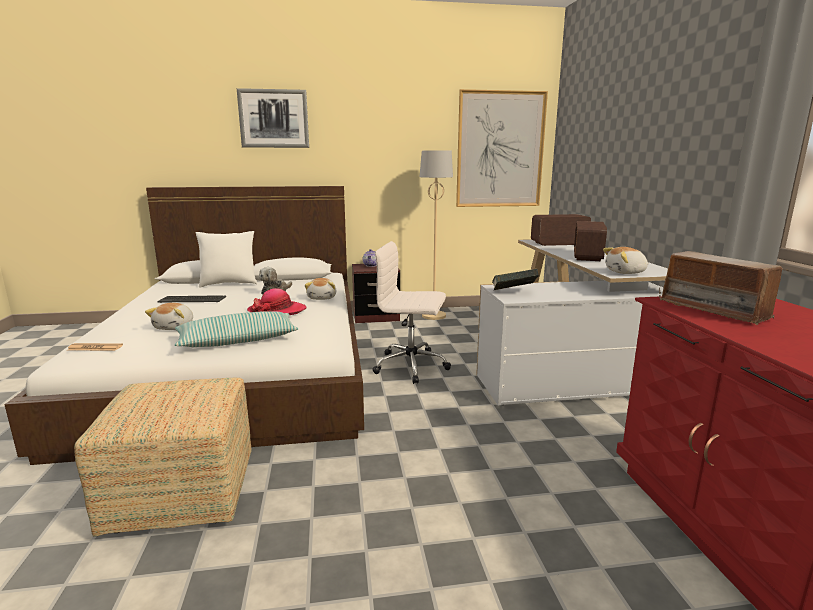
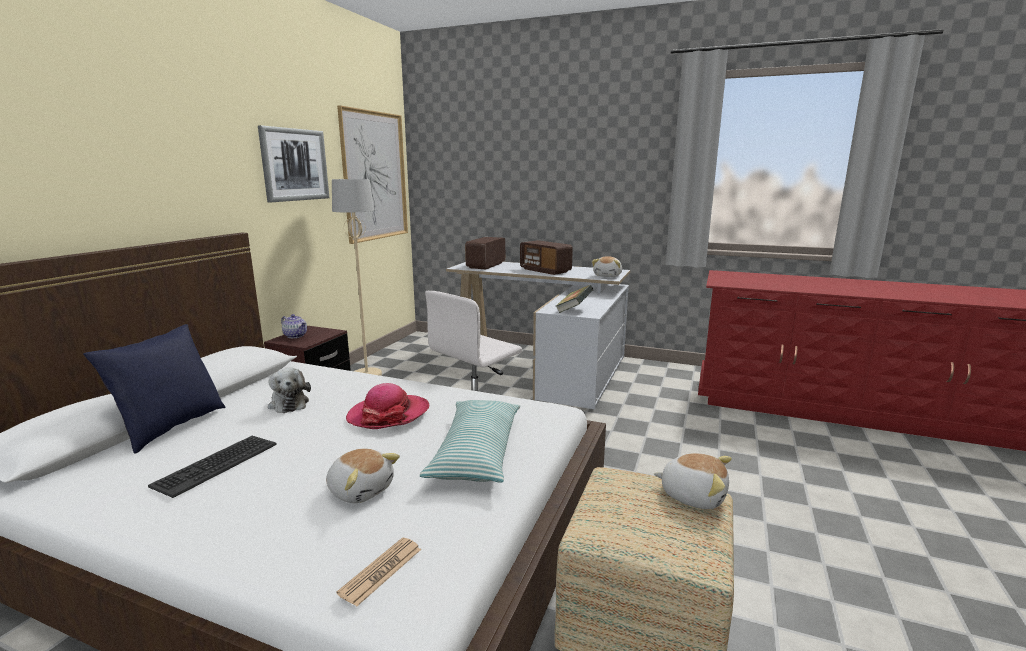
camera: 60 degrees left, 0 degrees up
white pillow [195,231,257,288] -> blue pillow [83,324,225,454]
picture [237,88,309,148] -> picture moved to [258,125,329,202]
plush toy [305,278,337,300] -> plush toy moved to [654,453,732,509]
radio [659,251,789,325] -> none

